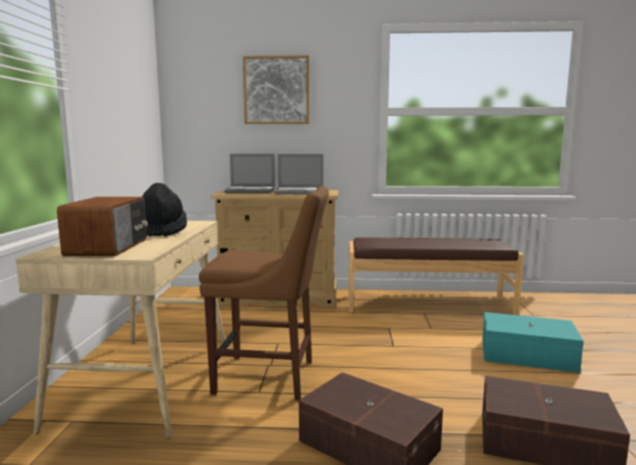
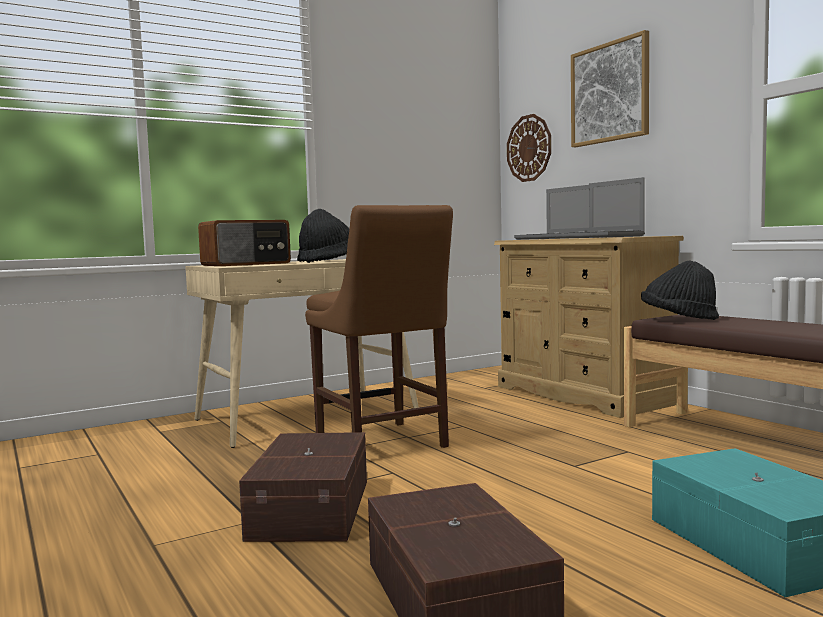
camera: 55 degrees right, 5 degrees down
none -> wall clock [507,114,551,182]
none -> black hat [641,261,719,320]

